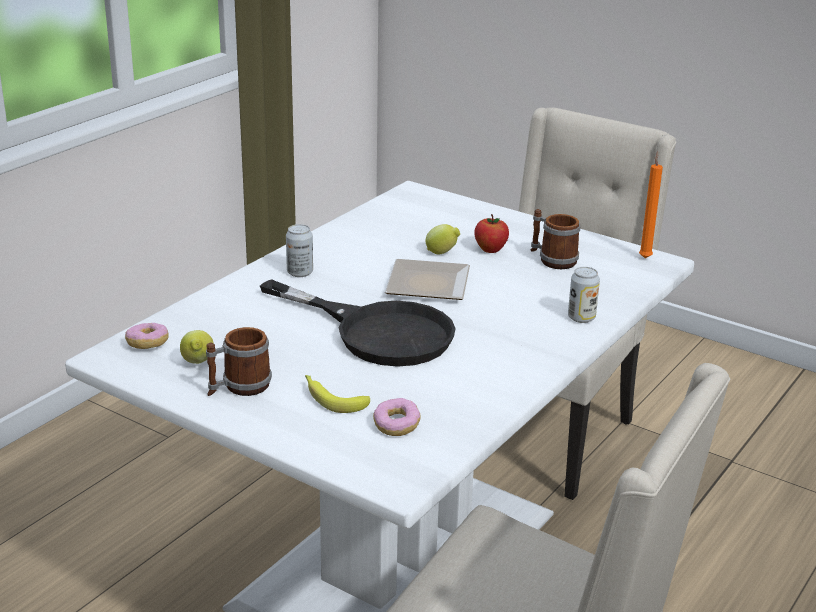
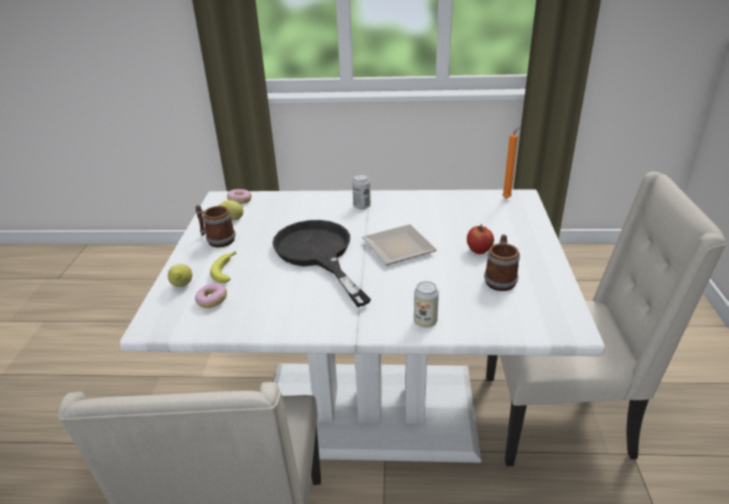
camera: 60 degrees right, 5 degrees up
black frying pan [260,279,456,367] -> black frying pan turned 150 degrees clockwise [272,220,371,307]
lemon [425,224,460,254] -> lemon moved to [168,264,192,287]
orange candle [639,151,663,258] -> orange candle moved to [502,126,522,199]

